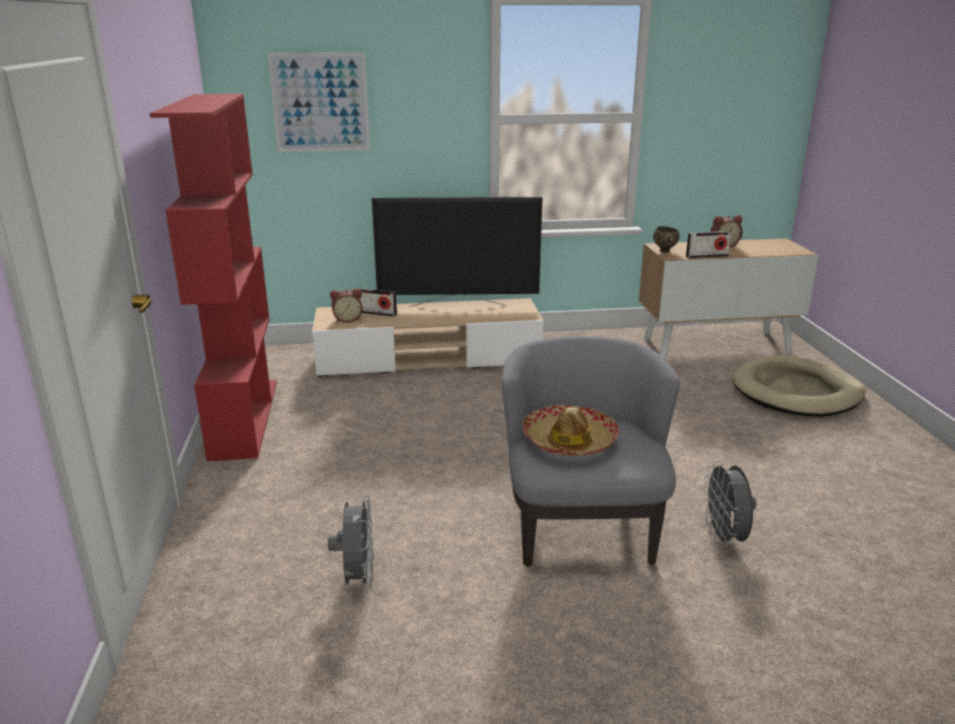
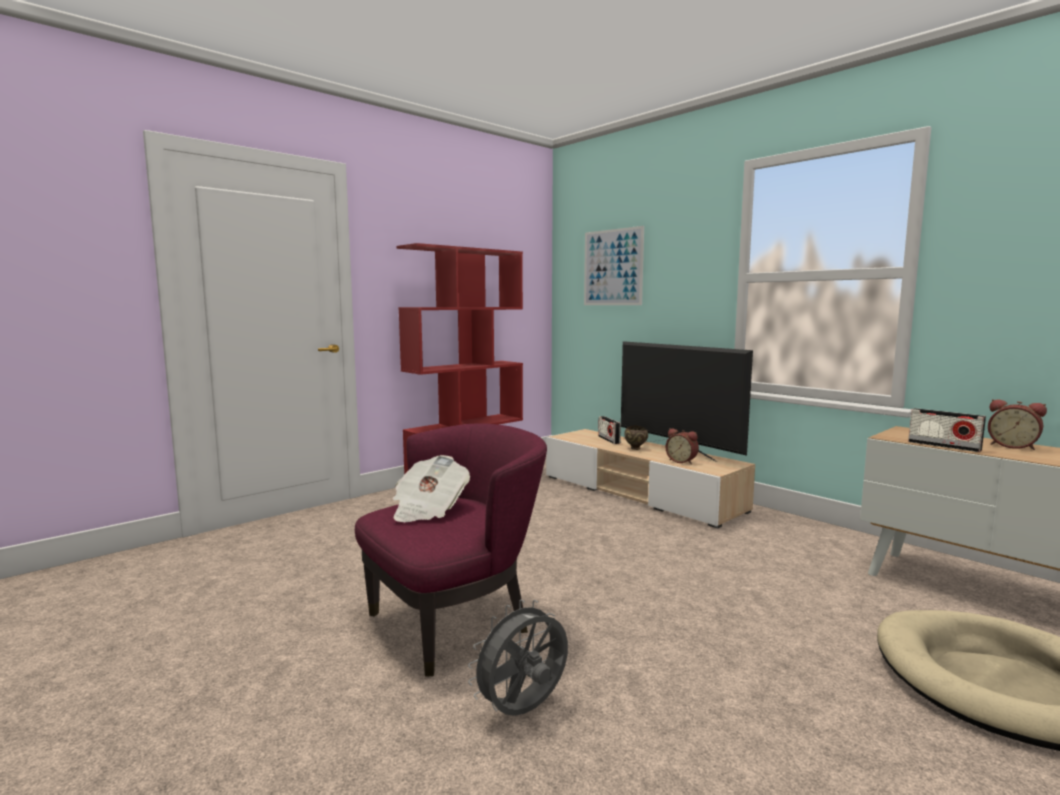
camera: 55 degrees right, 15 degrees down
grey fan [328,495,374,589] -> none
alarm clock [330,288,362,323] -> alarm clock moved to [666,429,699,464]
grey armchair [502,336,680,567] -> purple armchair [355,423,547,677]
hat [522,405,619,456] -> newspaper [393,455,470,522]
brown bowl [653,226,680,253] -> brown bowl moved to [624,425,648,450]

